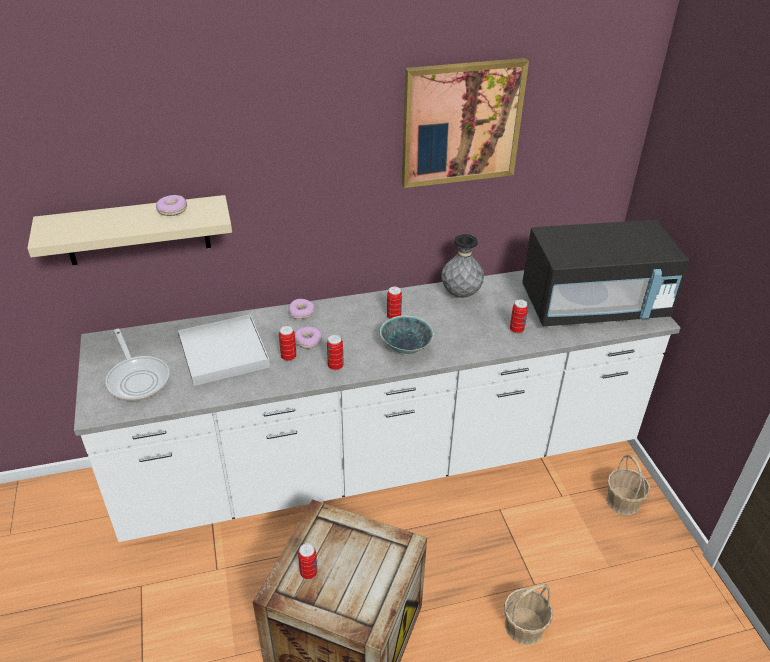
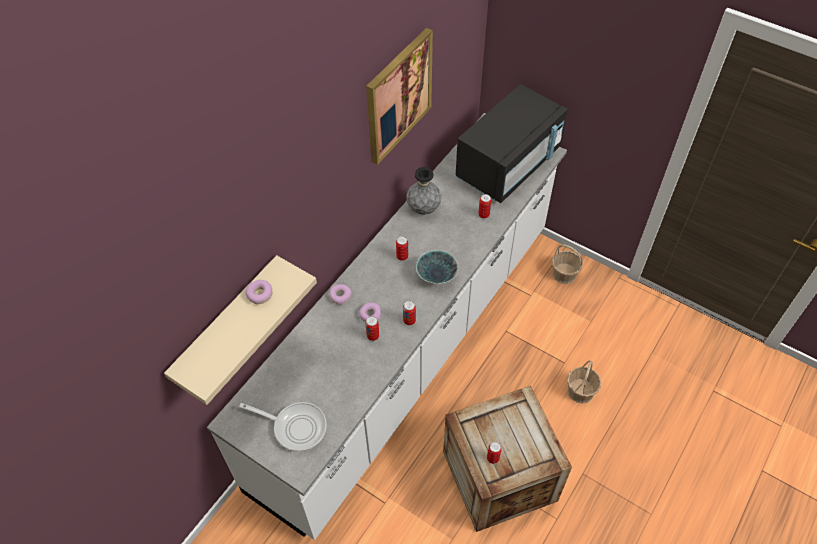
camera: 40 degrees left, 15 degrees up
white tray [178,314,270,386] -> none

